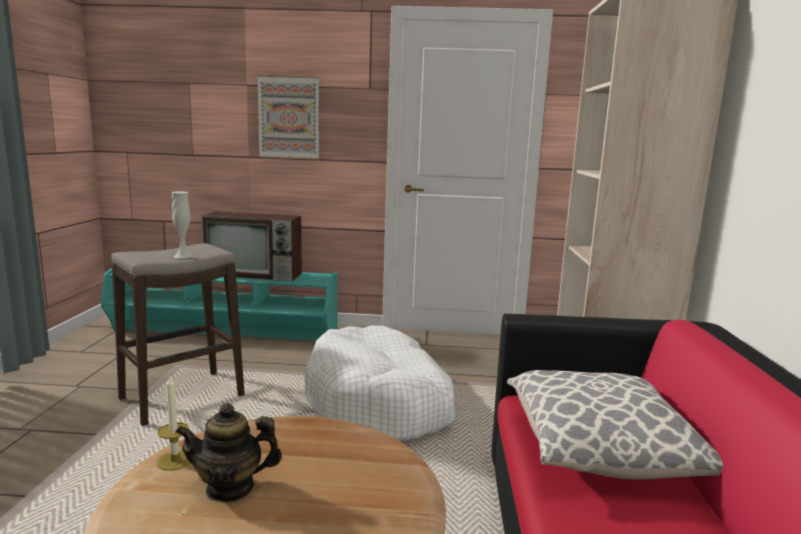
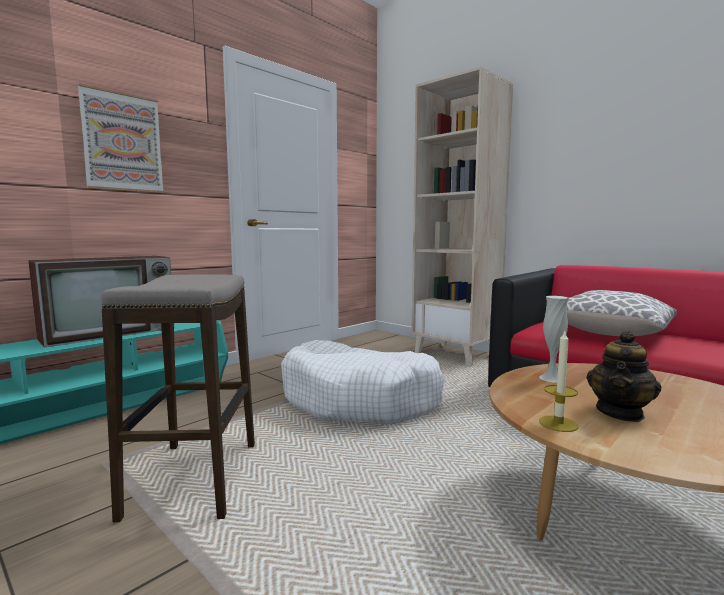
camera: 50 degrees left, 5 degrees down
white vase [171,192,193,258] -> white vase moved to [539,296,569,383]

